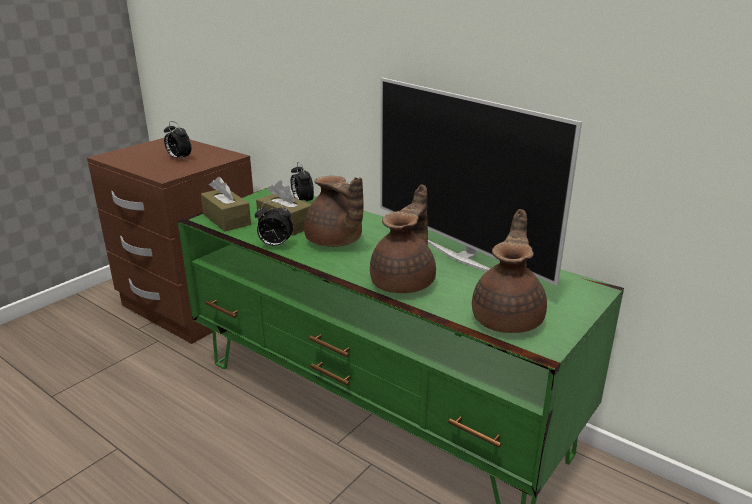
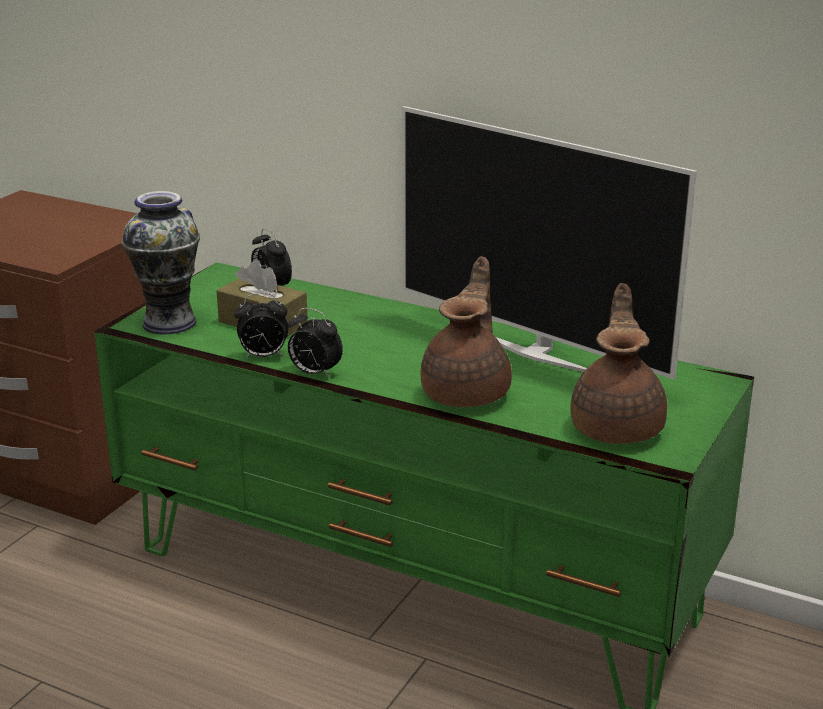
camera: 10 degrees left, 0 degrees up
alarm clock [164,121,191,160] -> alarm clock moved to [288,308,343,379]
brown tissue box [201,177,251,231] -> vase [122,191,200,335]
brown teapot [304,176,364,247] -> none

